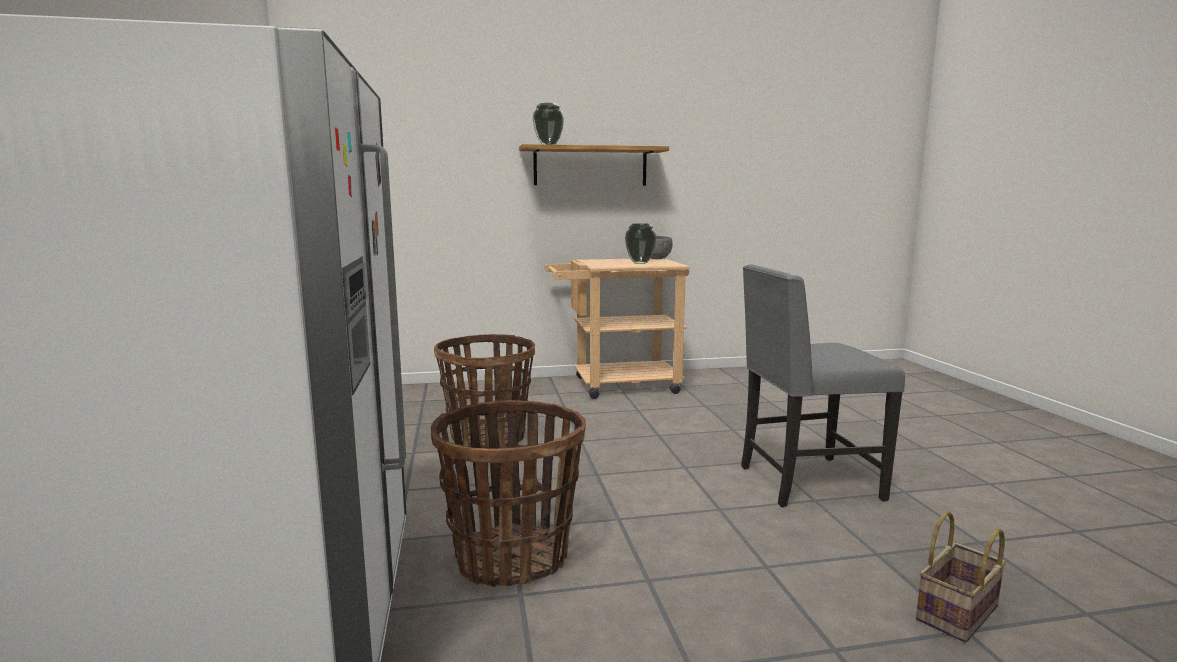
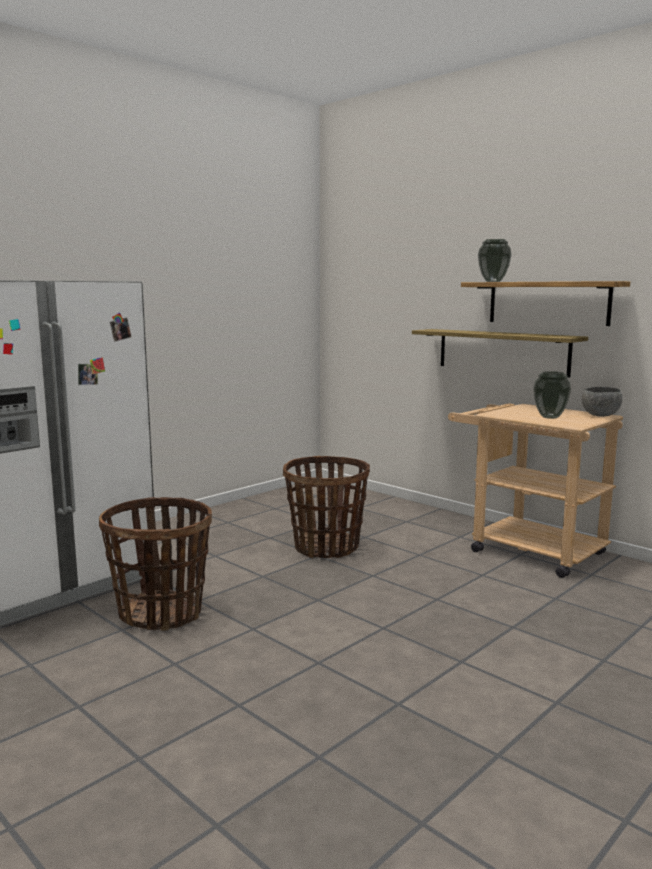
camera: 55 degrees right, 0 degrees up
grey chair [741,264,905,507] -> none
basket [916,512,1006,643] -> none
none -> shelf [412,329,588,378]

